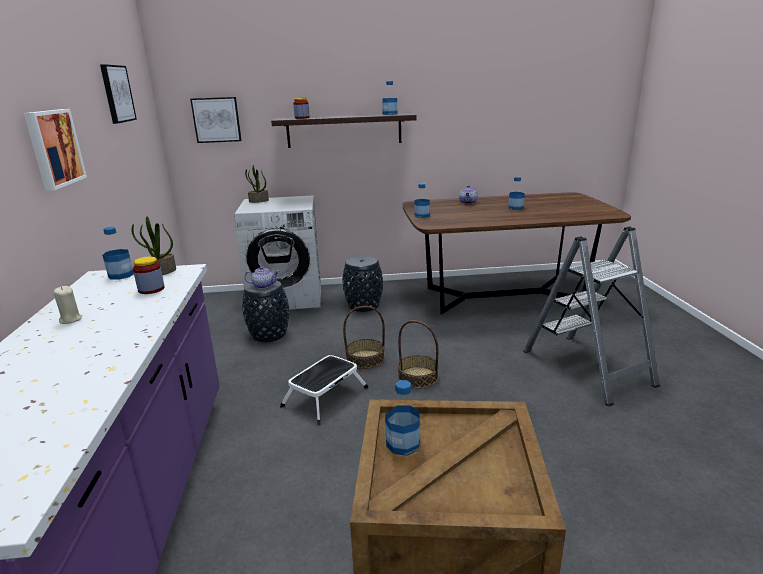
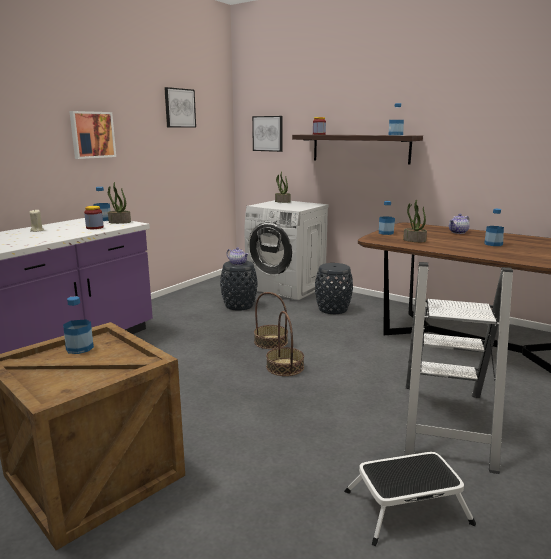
camera: 40 degrees right, 5 degrees down
black step ladder [280,355,369,425] -> black step ladder moved to [344,452,476,546]
none -> potted plant [403,200,427,242]

